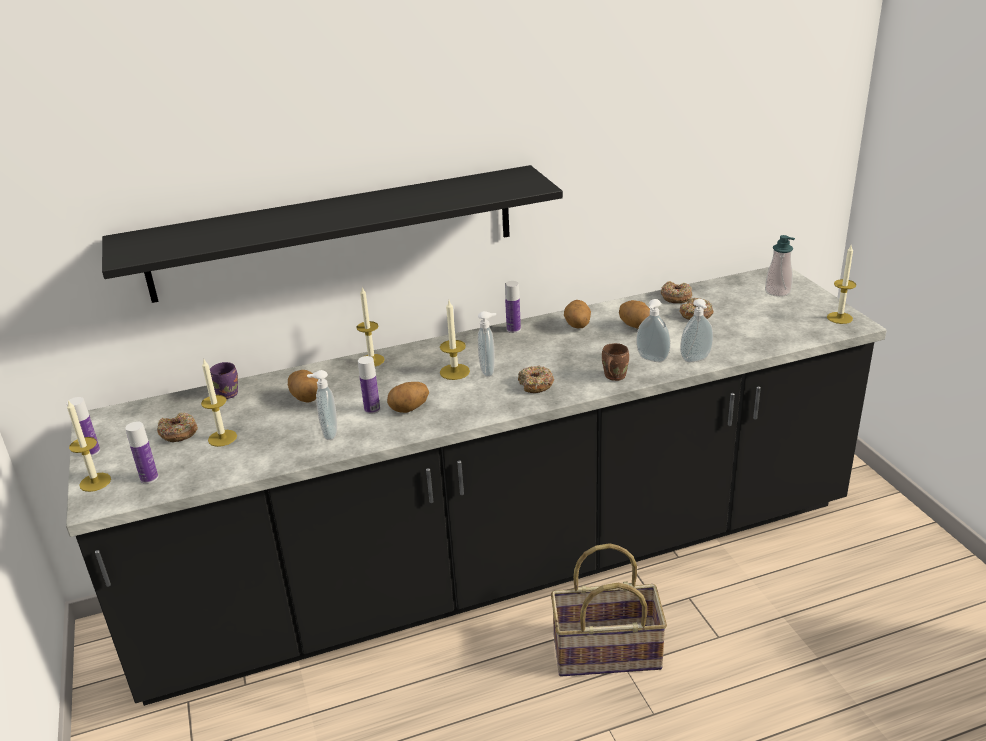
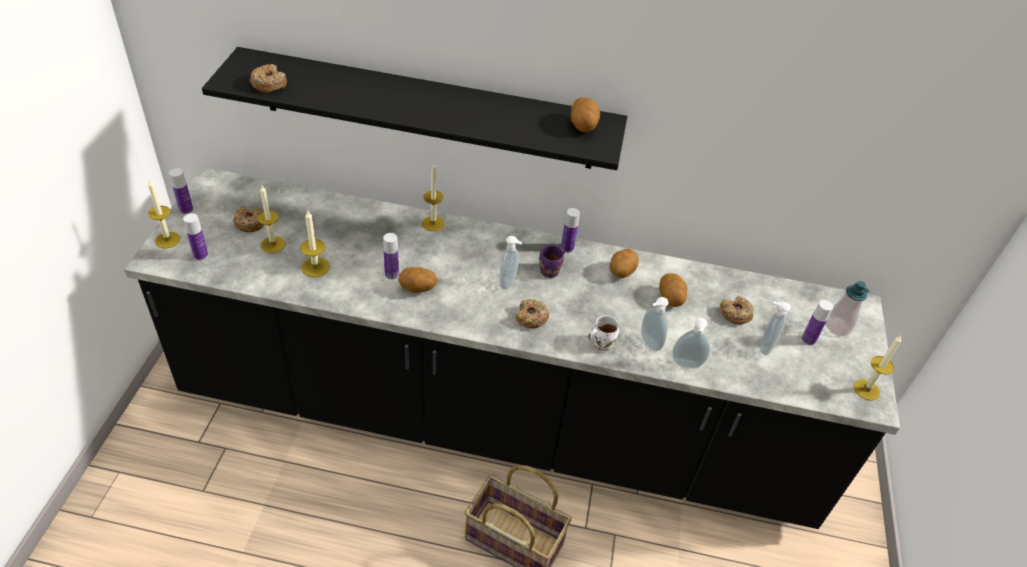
camera: 25 degrees right, 15 degrees up
purple mug [210,362,238,399] -> purple mug moved to [539,245,565,278]
potato [288,370,318,403] -> potato moved to [571,98,600,132]
soap dispenser [307,370,337,440] -> soap dispenser moved to [760,301,791,355]
candle [440,300,470,380] -> candle moved to [300,211,330,277]
brown mug [602,343,629,381] -> white mug [589,315,619,351]
donut [661,281,692,303] -> donut moved to [250,64,287,93]
none -> bottle [801,300,833,346]

